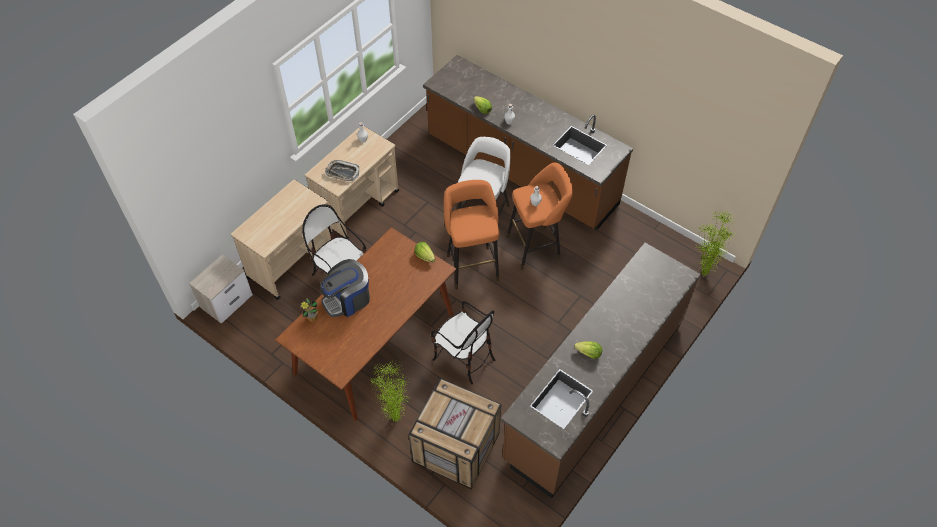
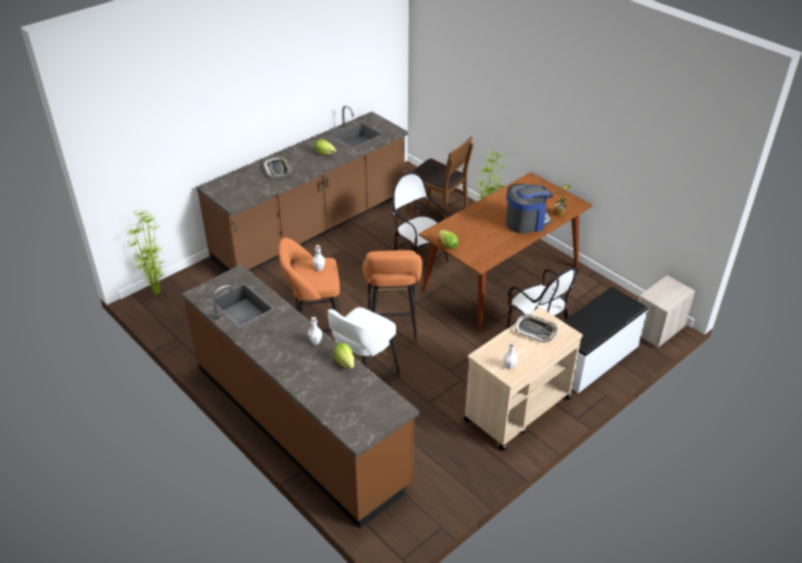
camera: 170 degrees left, 15 degrees down
beige cart [231,180,332,300] -> white bench [563,287,648,393]
crate [409,378,501,489] -> brown chair [407,136,473,219]
none -> tray [263,157,292,178]

